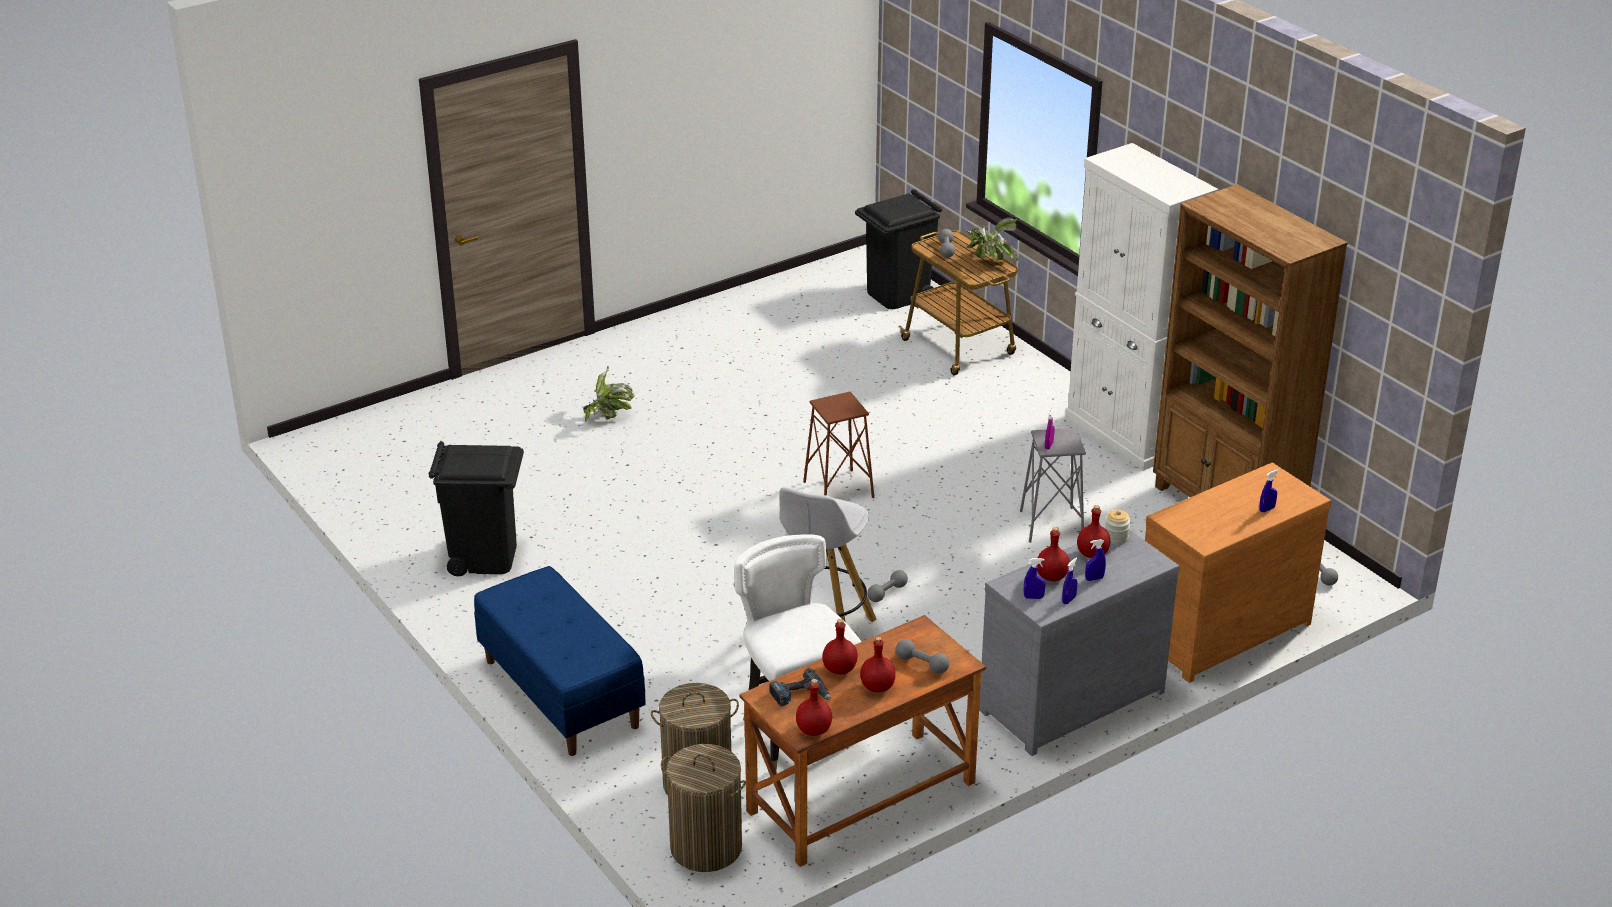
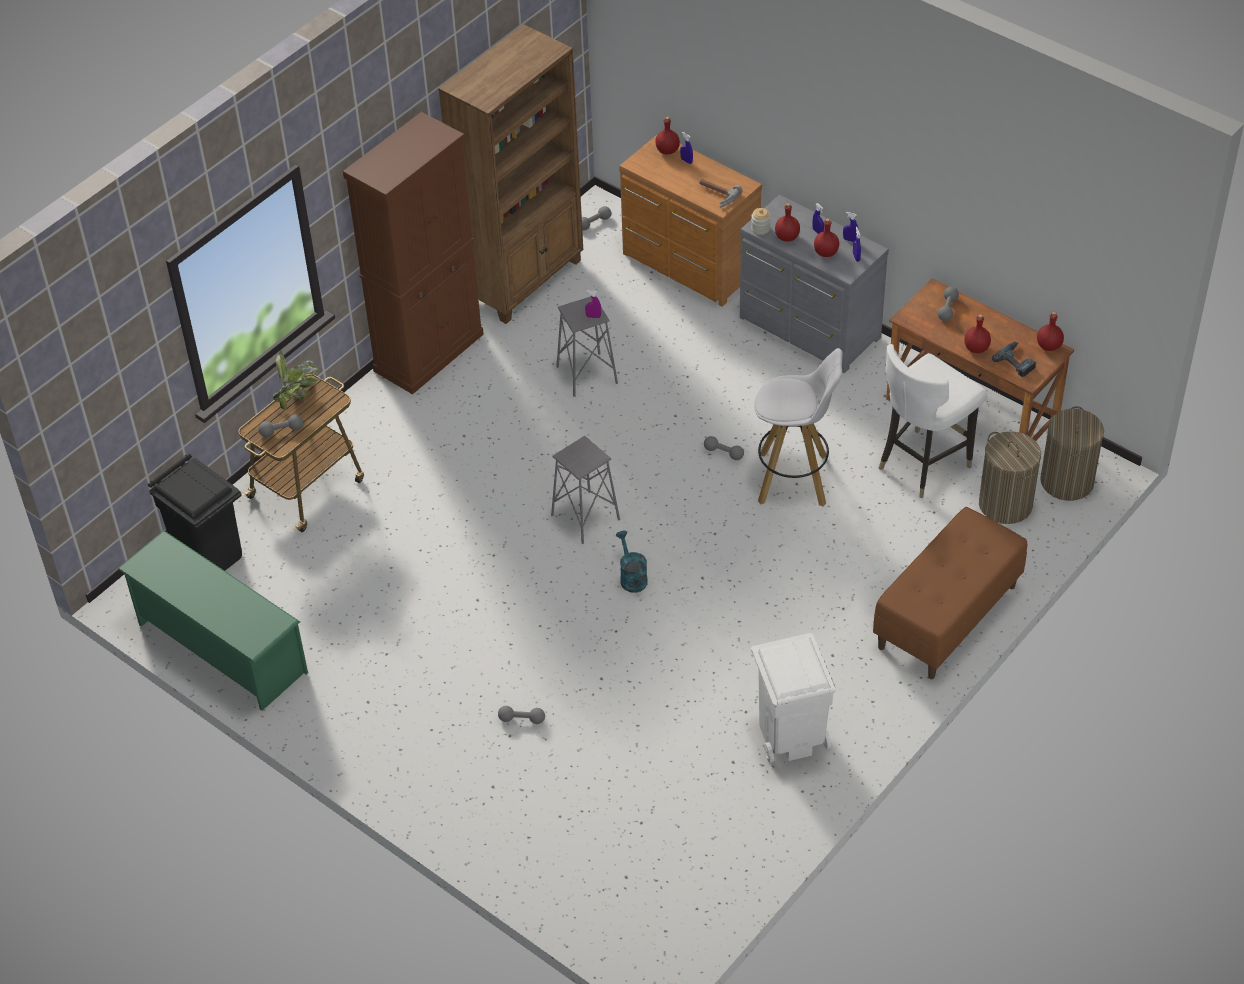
camera: 105 degrees left, 15 degrees up
black trash can [429,441,524,576] -> white trash can [751,633,836,763]
blue bench [474,566,646,756] -> brown bench [873,507,1027,679]
potted plant [583,366,635,421] -> grey dumbbell [498,706,545,724]
brown stool [803,392,874,498] -> grey stool [551,436,620,544]
red bottle [860,637,896,693] -> red bottle moved to [655,116,680,155]
white cabinet [1065,143,1218,471] -> brown cabinet [343,112,484,395]
none -> green shoe rack [118,531,308,711]
none -> turquoise watering can [616,531,648,593]
none -> hammer [699,179,743,207]

